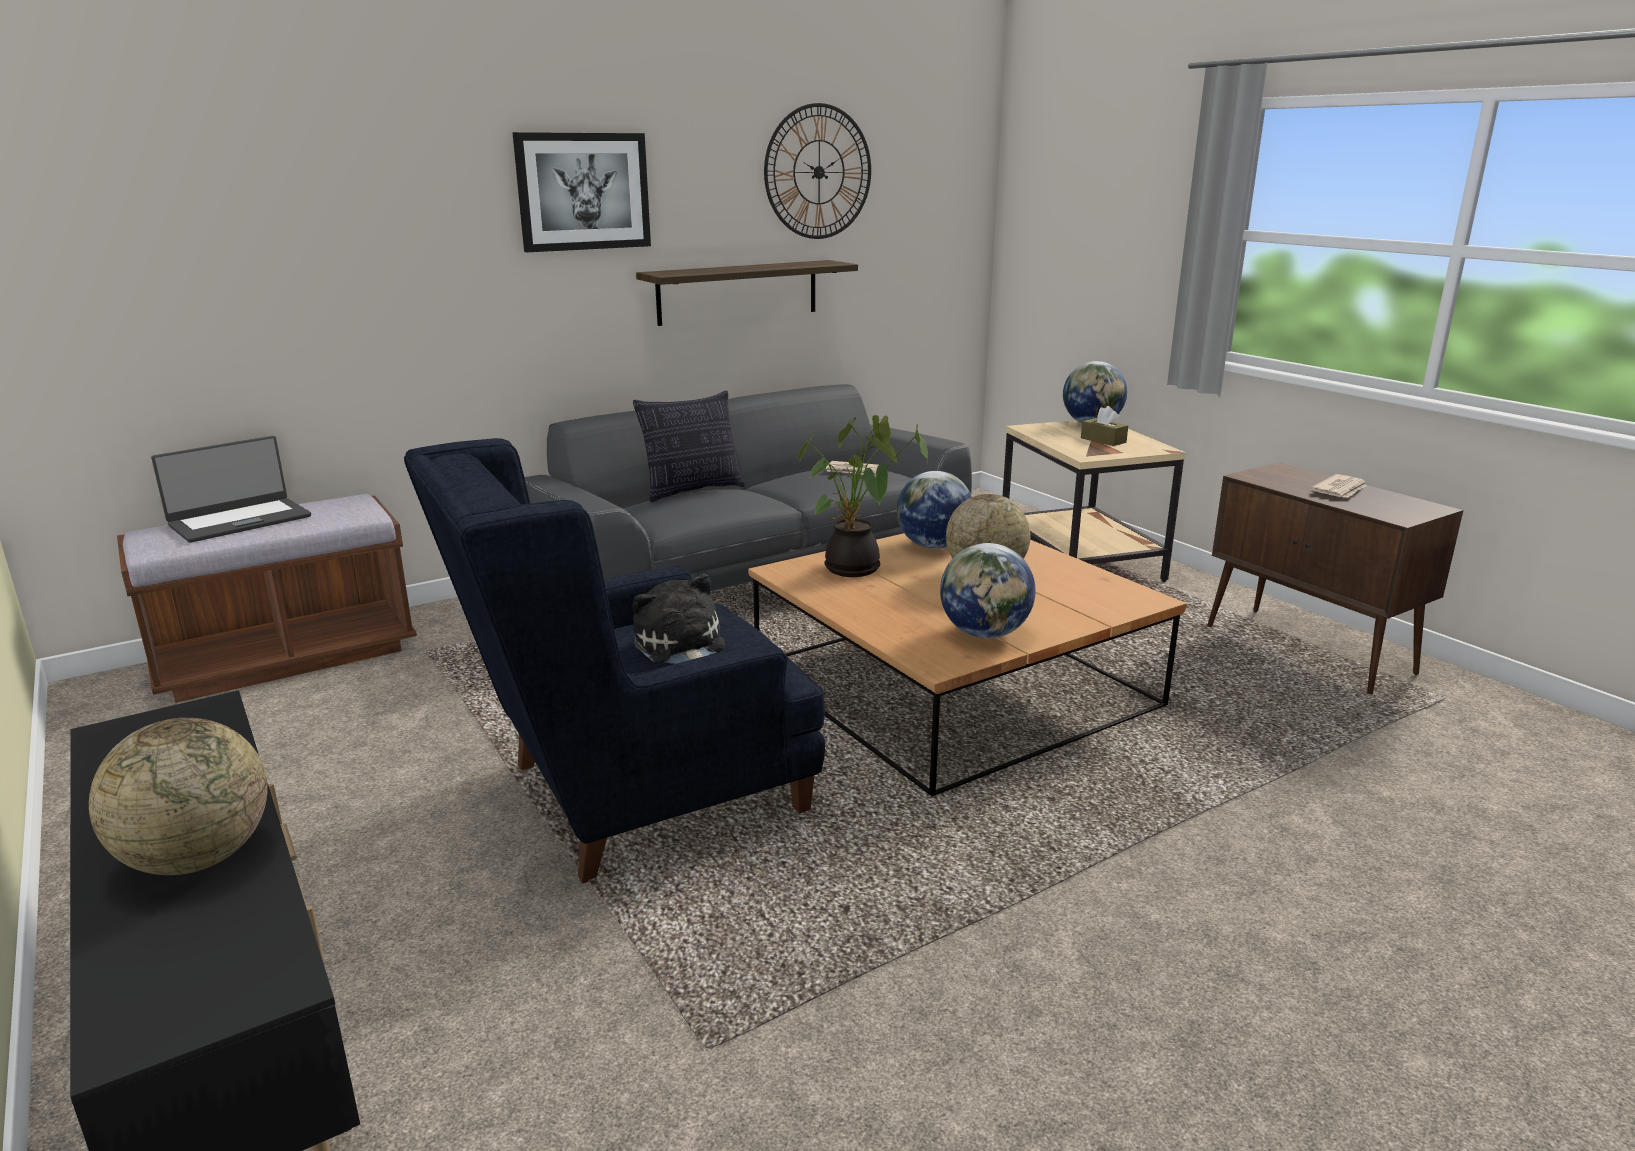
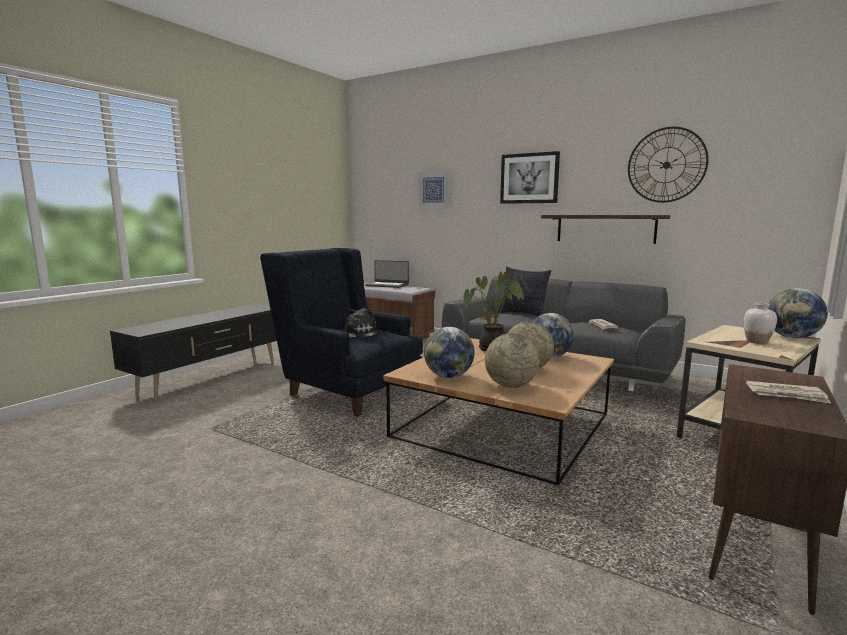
camera: 65 degrees right, 10 degrees down
globe [89,718,268,875] -> globe moved to [485,333,540,388]
brown tissue box [1081,406,1128,446] -> white vase [744,303,777,344]
none -> picture [419,172,449,207]

